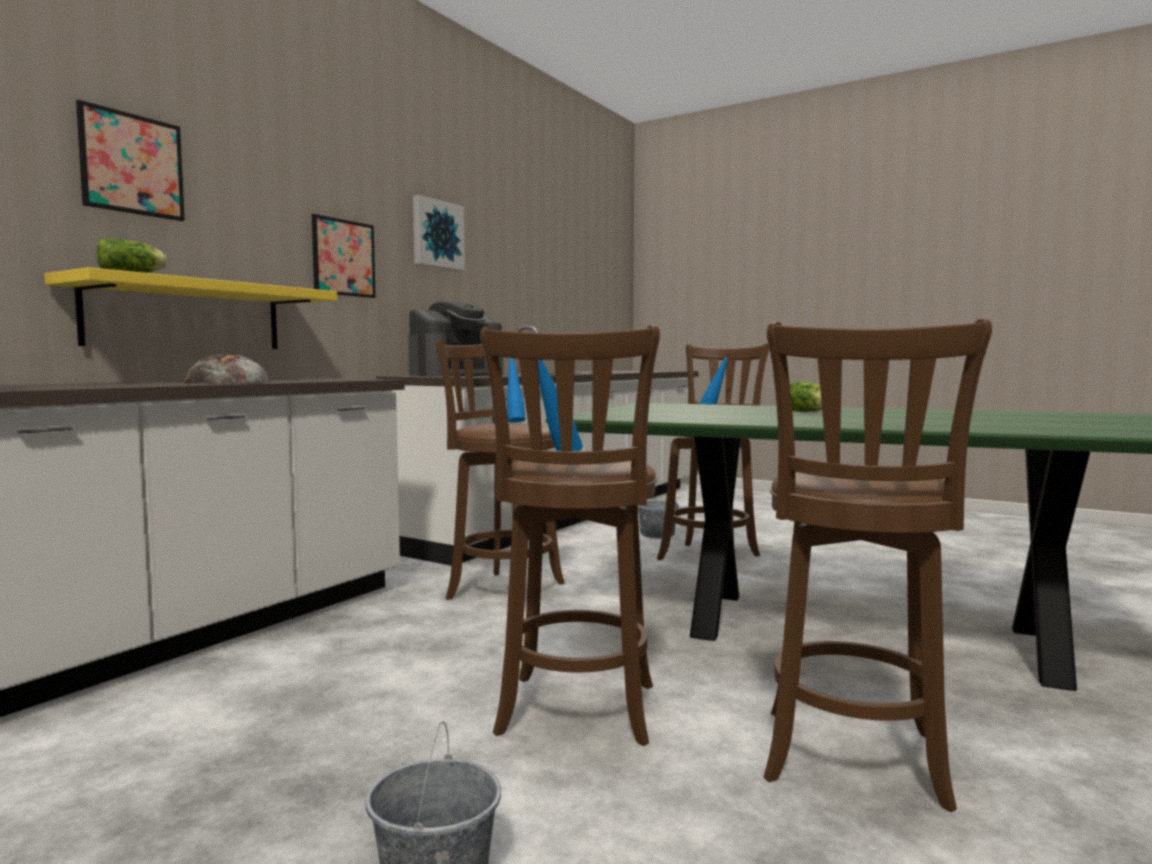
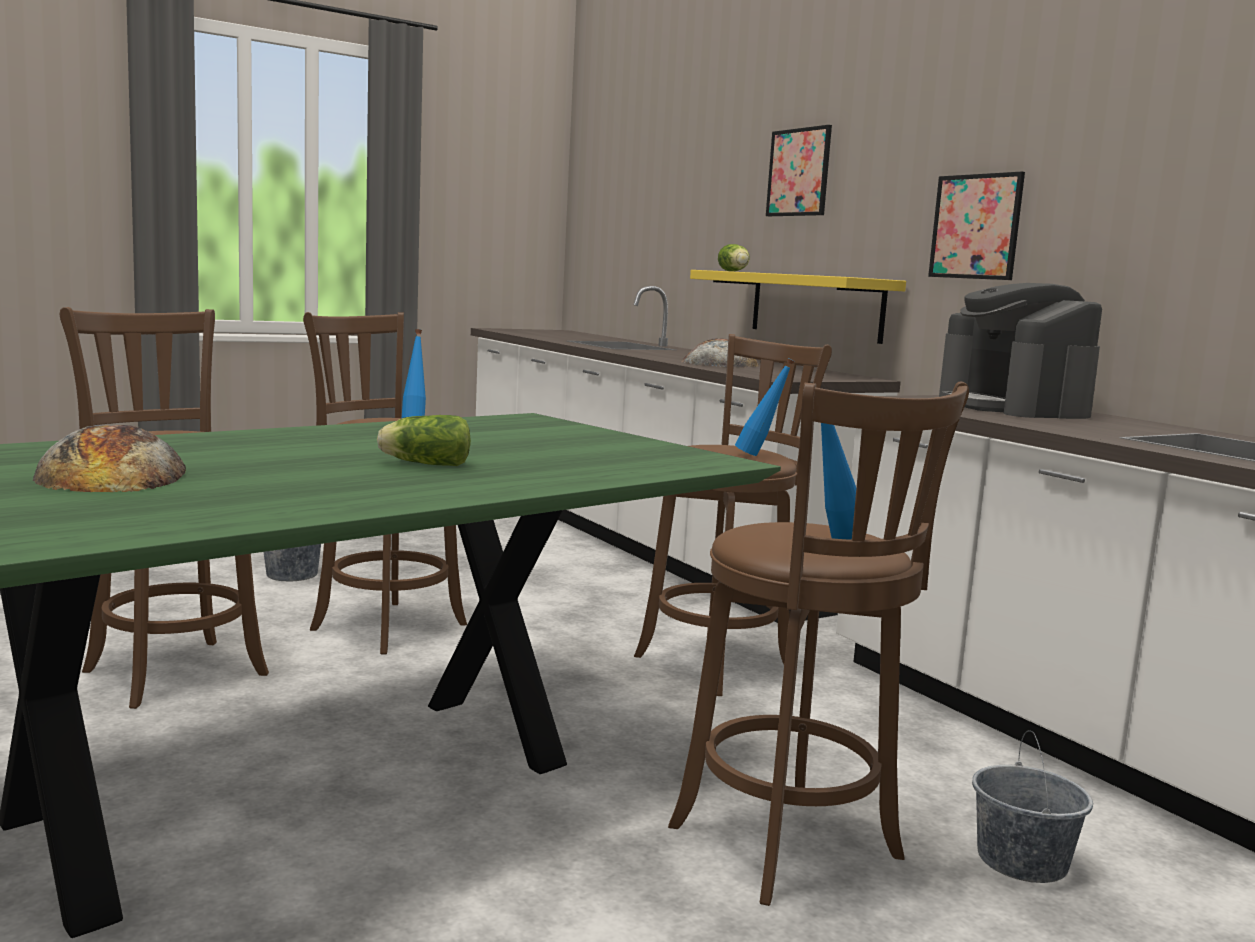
camera: 115 degrees right, 5 degrees up
picture [413,195,465,271] -> none
none -> bread [33,425,186,492]

